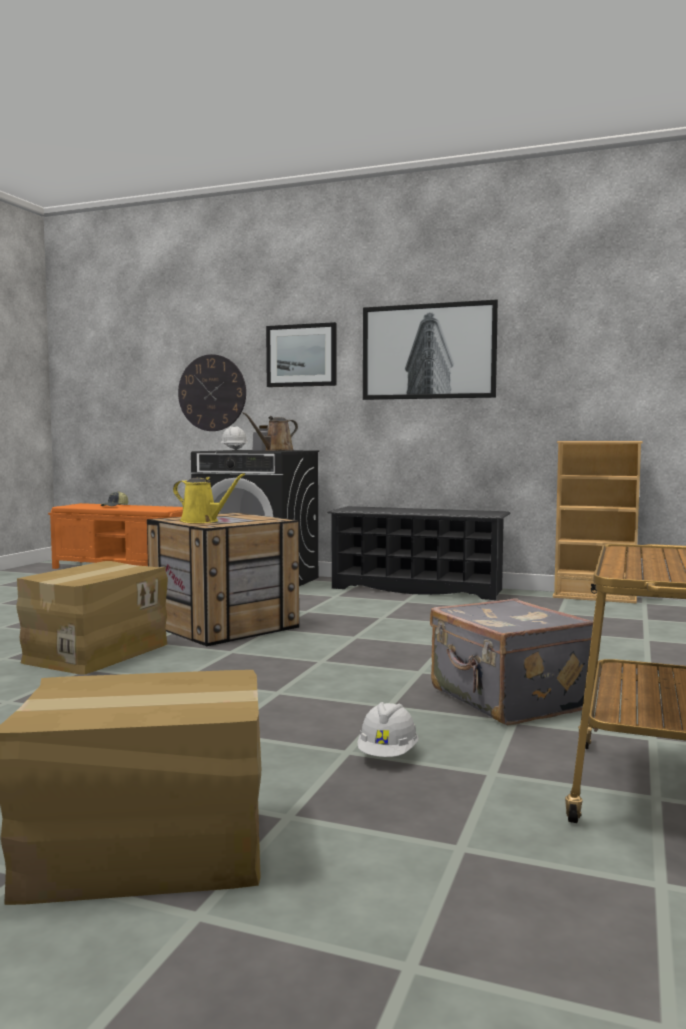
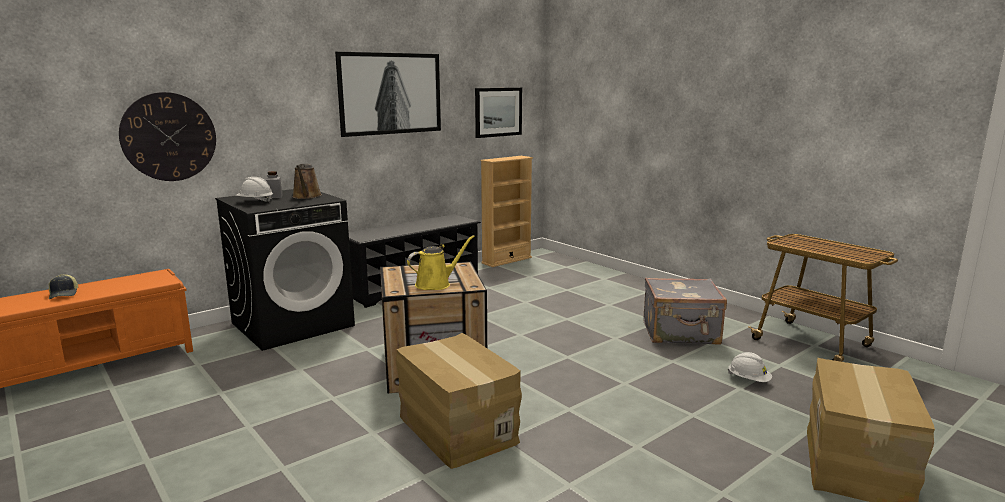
camera: 60 degrees left, 10 degrees up
picture [266,322,336,387] -> picture moved to [475,88,522,138]

